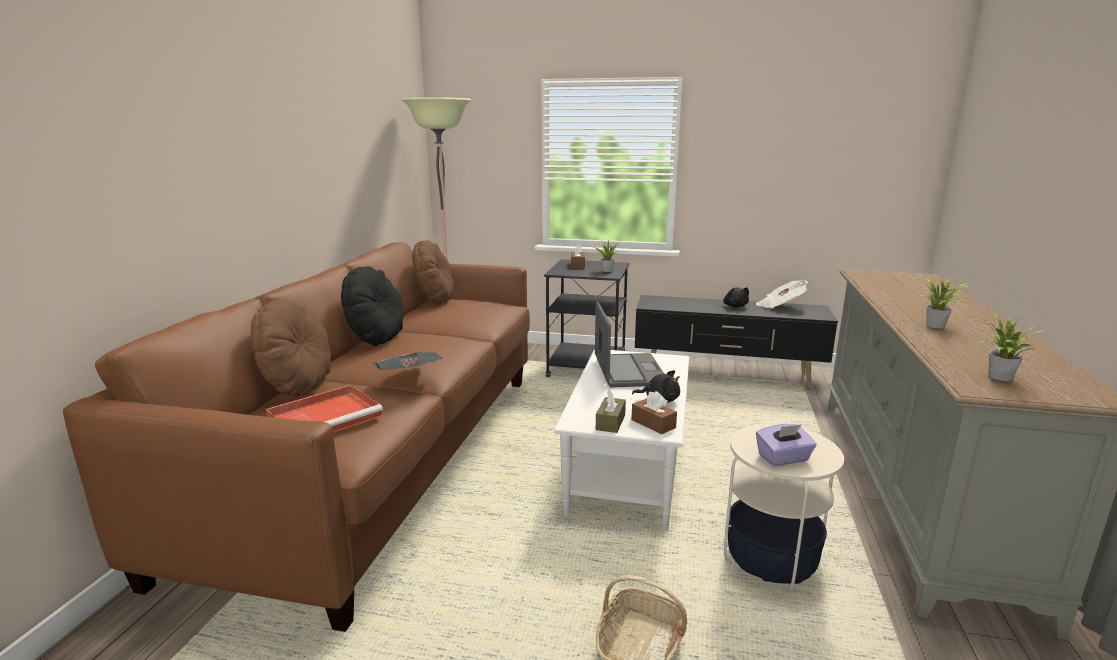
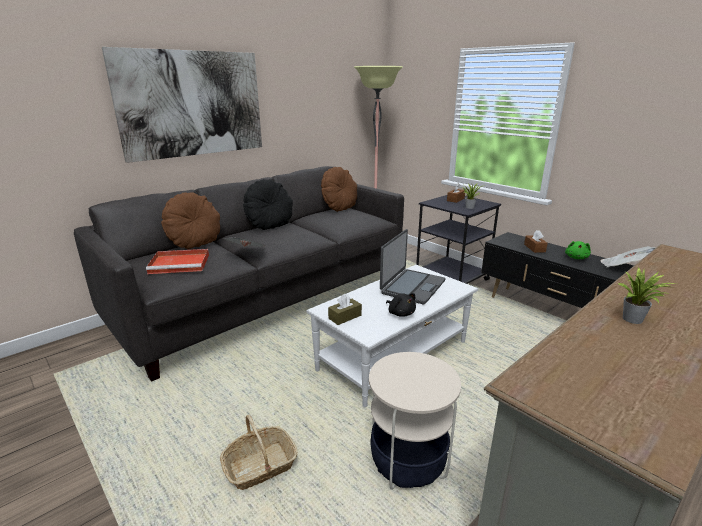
camera: 35 degrees right, 5 degrees up
brown sofa [63,242,530,632] -> grey sofa [74,166,404,382]
brown tissue box [631,391,677,434] -> brown tissue box moved to [524,230,548,253]
black plush toy [723,287,749,307] -> green plush toy [565,241,591,259]
purple tissue box [756,424,817,466] -> none
potted plant [977,314,1046,381] -> none
none -> picture [102,47,262,163]

